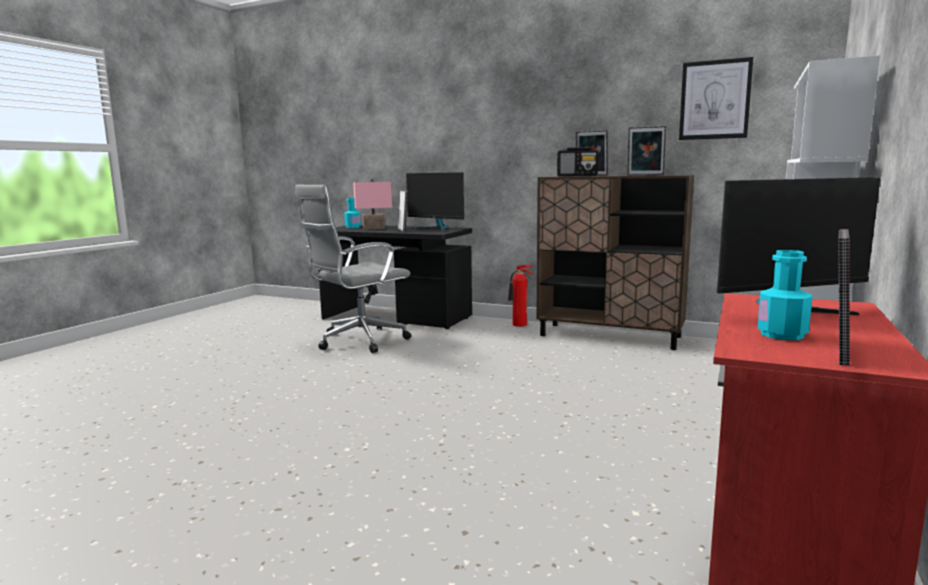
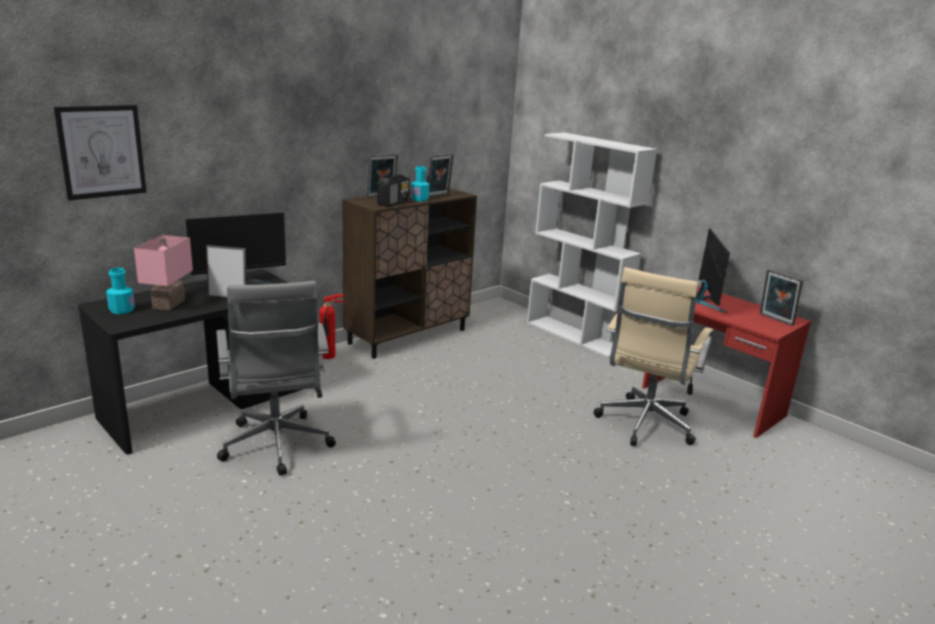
camera: 70 degrees left, 10 degrees up
picture [679,57,753,140] -> picture moved to [54,105,147,200]
turquoise bottle [758,250,812,340] -> turquoise bottle moved to [411,166,429,202]
none -> beige office chair [594,267,714,446]

